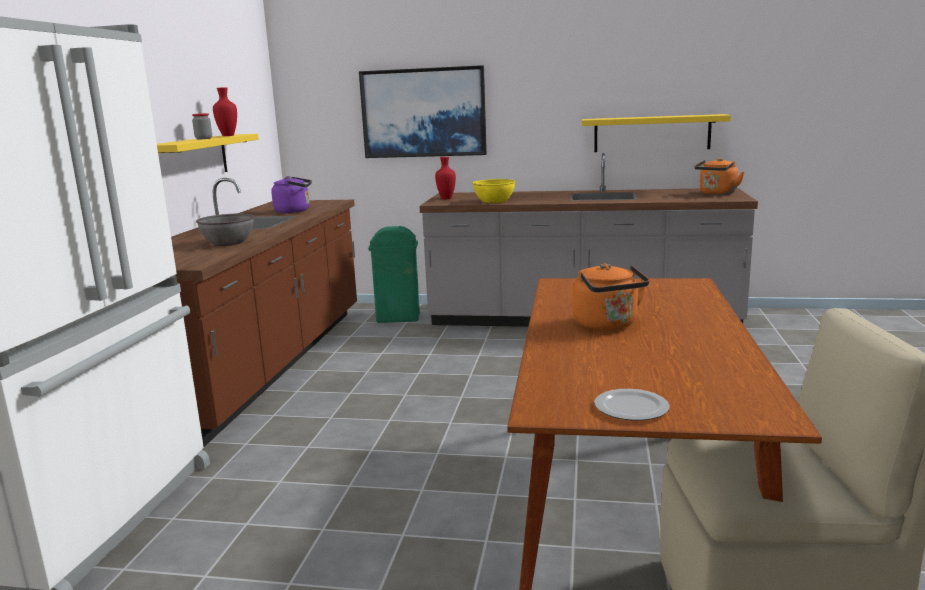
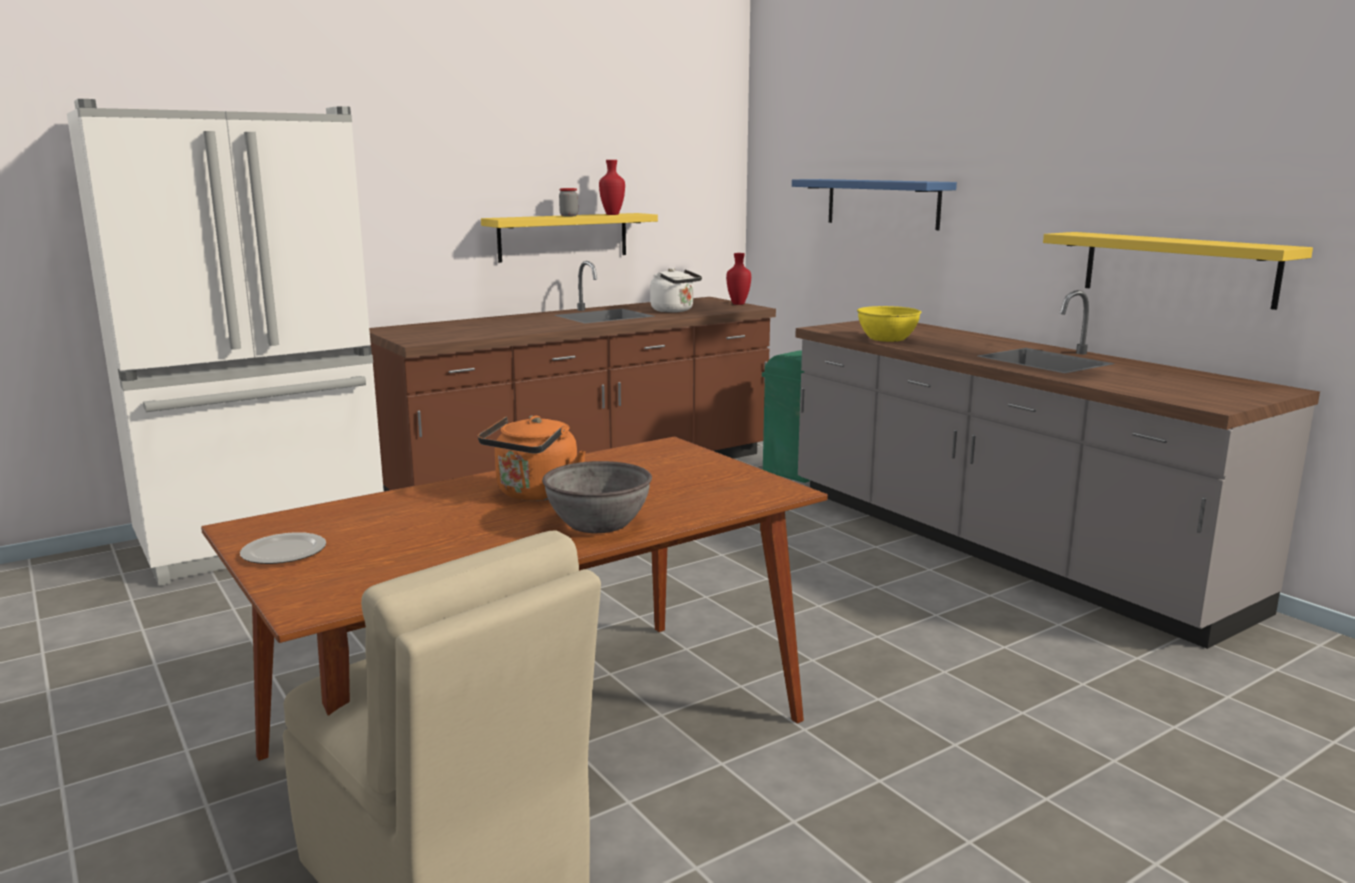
camera: 45 degrees right, 0 degrees up
grey bowl [196,213,254,246] -> grey bowl moved to [542,461,652,533]
purple kettle [271,176,312,213] -> white kettle [650,268,702,313]
picture [359,65,487,158] -> blue shelf [792,179,957,230]
red vase [435,157,456,199] -> red vase moved to [726,253,751,305]
orange kettle [694,158,745,195] -> none

